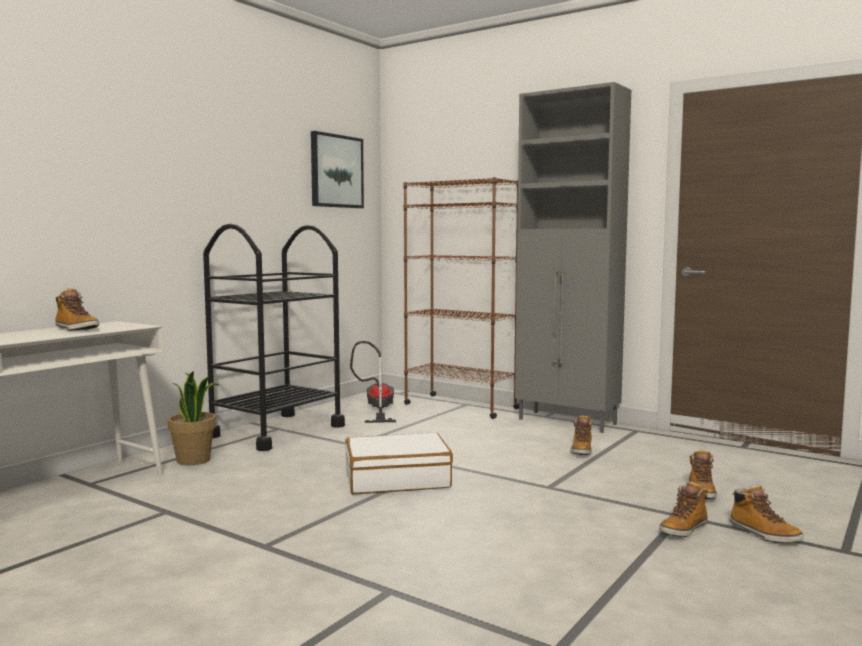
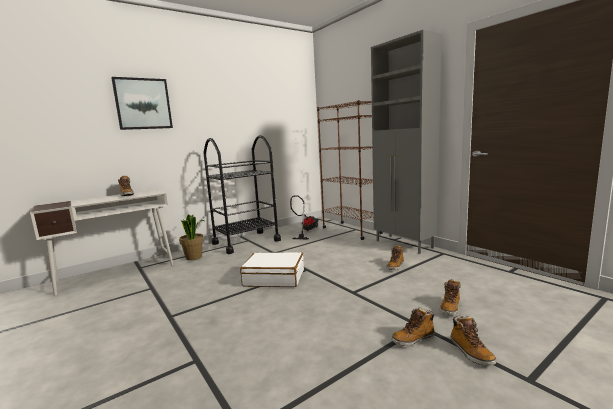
camera: 20 degrees right, 5 degrees up
picture [311,131,364,208] -> picture moved to [111,77,173,130]

